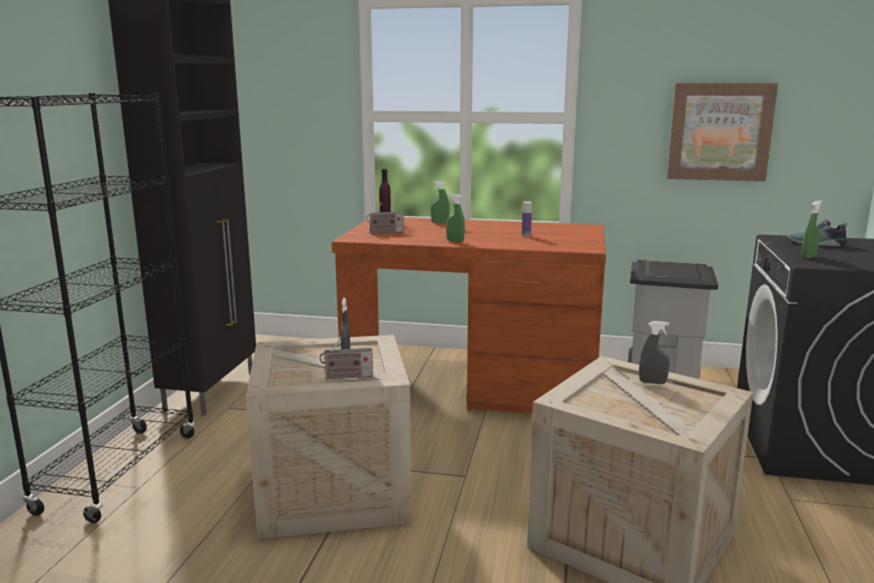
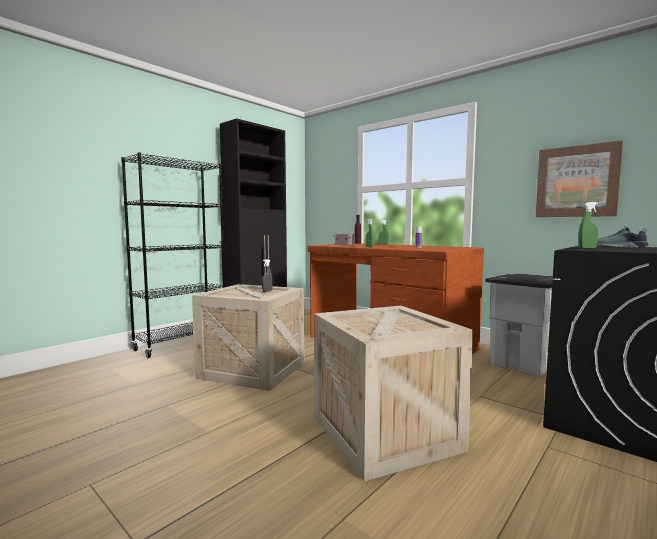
camera: 30 degrees right, 10 degrees down
radio [320,336,373,379] -> none
grey spray bottle [639,321,670,384] -> none

